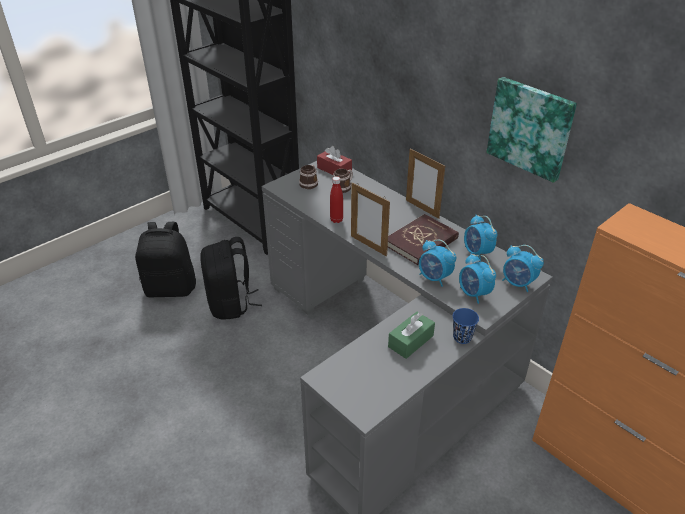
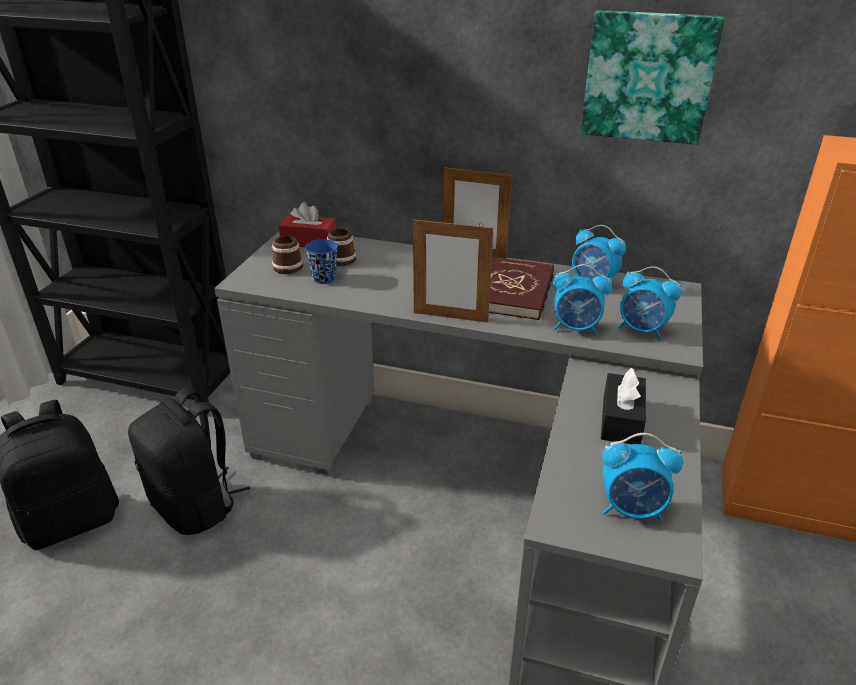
camera: 30 degrees left, 5 degrees down
red bottle [330,176,343,223] -> none
green tissue box [388,312,435,359] -> black tissue box [601,368,646,444]
blue cup [453,308,479,344] -> blue cup moved to [305,239,338,284]
alarm clock [502,245,544,292] -> alarm clock moved to [602,433,683,521]

